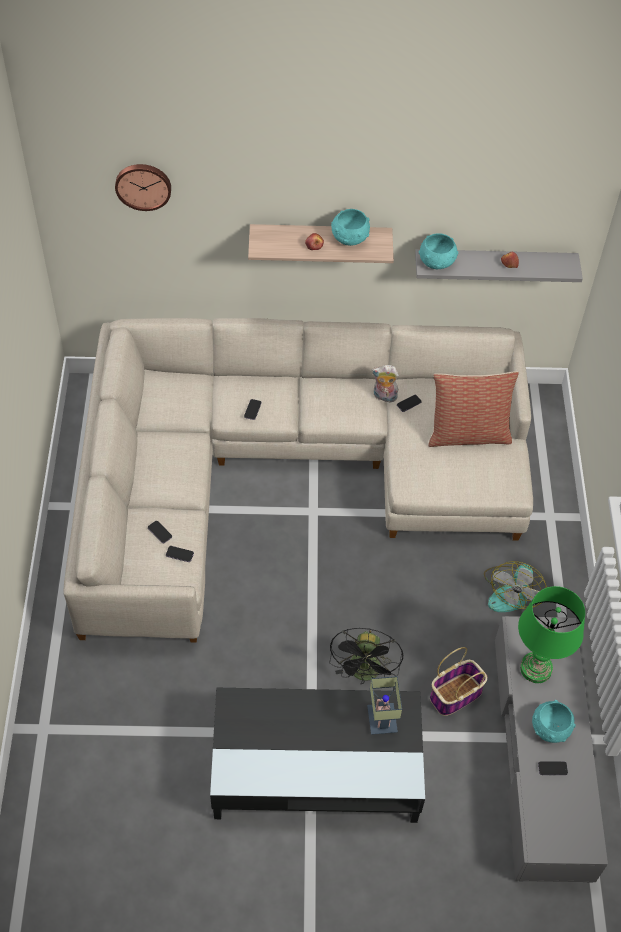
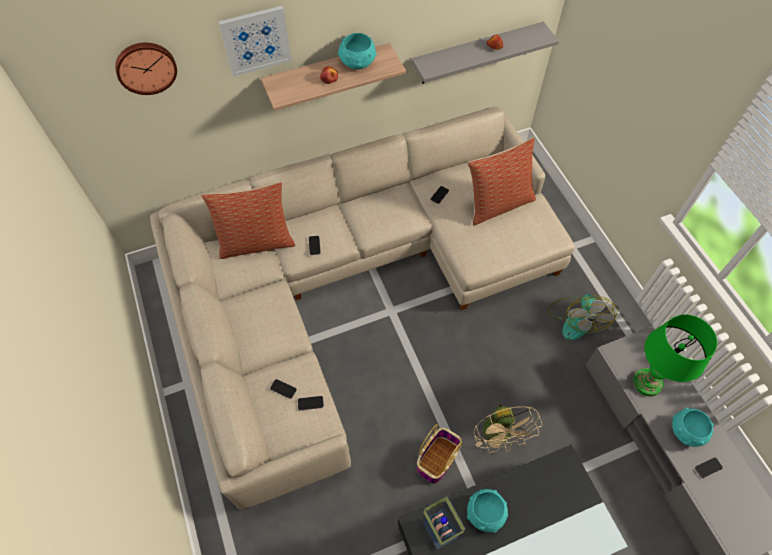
camera: 20 degrees left, 5 degrees up
black fan [329,628,403,684] -> beige fan [473,404,542,453]
table lamp [367,676,402,735] -> table lamp moved to [422,496,466,550]
plush toy [371,365,400,403] -> none
turquoise bowl [419,233,458,269] -> turquoise bowl moved to [467,489,508,533]
basket [430,647,488,716] -> basket moved to [417,424,462,484]
none -> pillow [202,182,295,259]
none -> picture [218,6,292,77]

